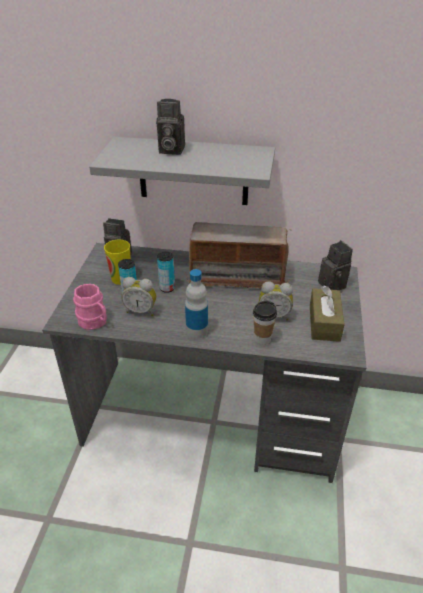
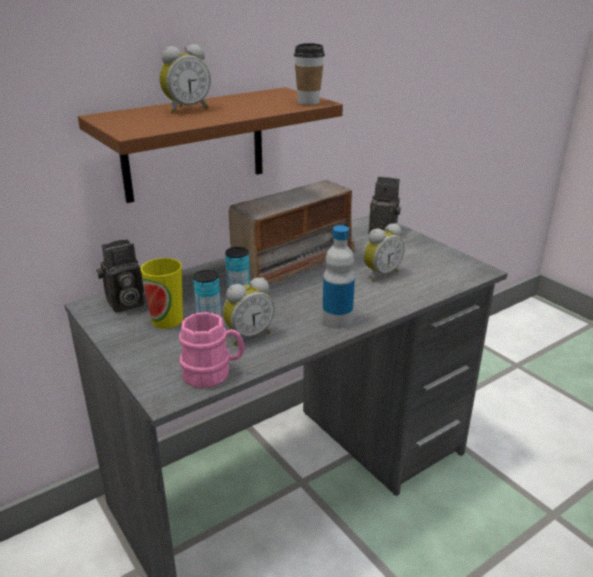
camera: 45 degrees left, 10 degrees down
grey shelf [89,137,275,205] -> brown shelf [78,87,343,203]
camera [156,99,185,155] -> alarm clock [159,44,211,113]
cup [253,301,277,345] -> cup moved to [294,43,325,105]
brown tissue box [310,286,345,342] -> none

